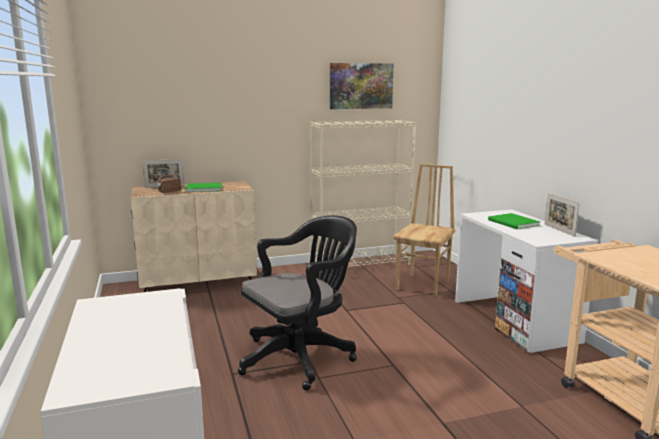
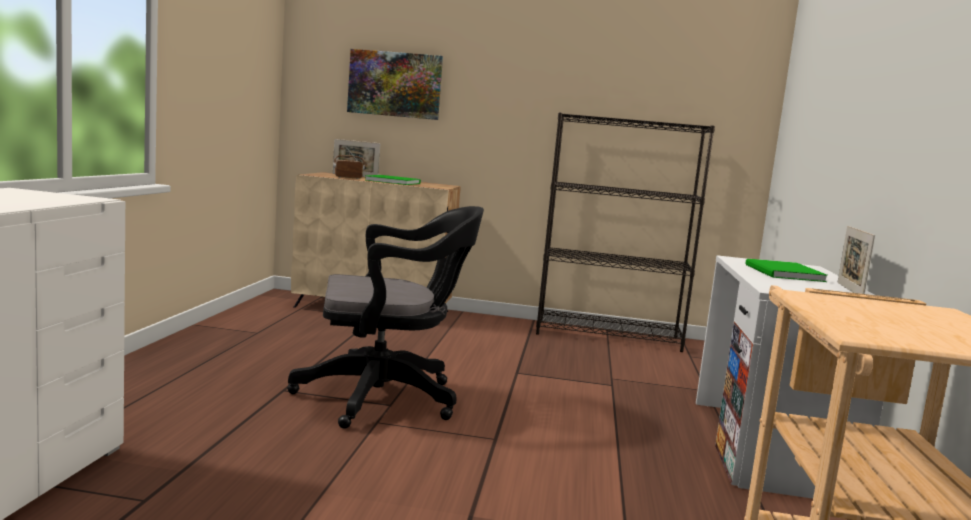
camera: 25 degrees right, 5 degrees down
beige bookcase [309,119,416,267] -> black bookcase [536,113,715,352]
picture [330,63,394,109] -> picture moved to [347,49,443,120]
brown chair [393,164,455,297] -> none

